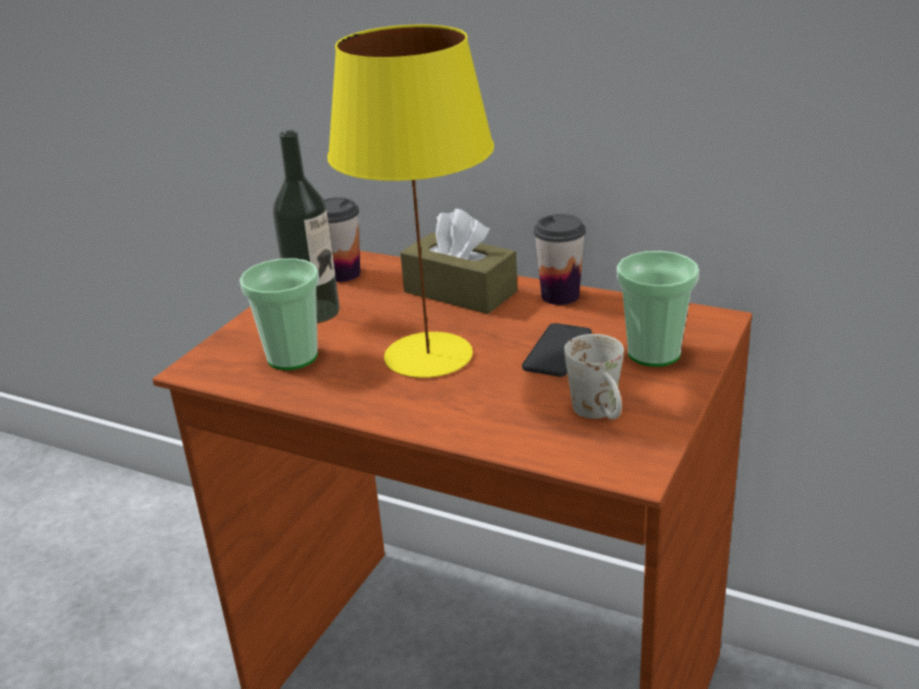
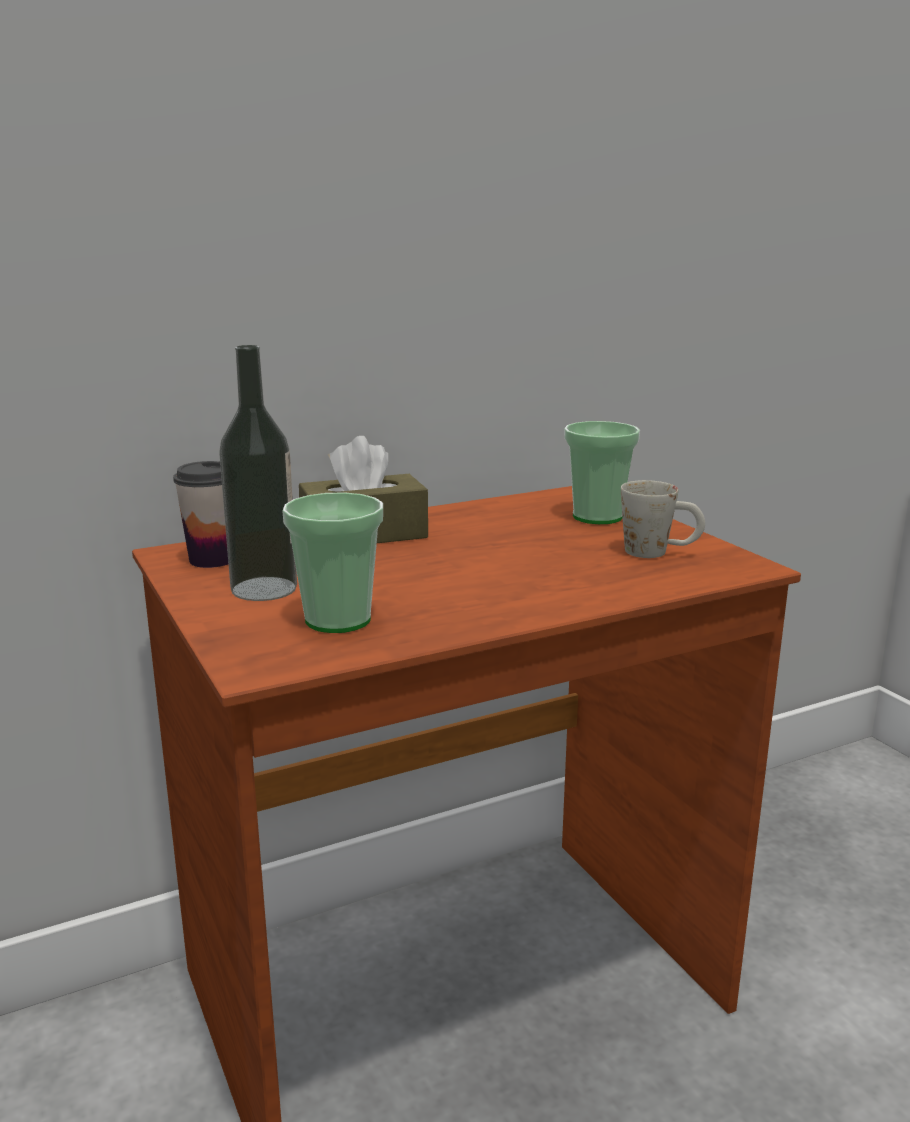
camera: 55 degrees left, 10 degrees down
yellow table lamp [327,25,494,378] -> none
phone [522,323,592,377] -> none
cup [534,214,586,305] -> none

